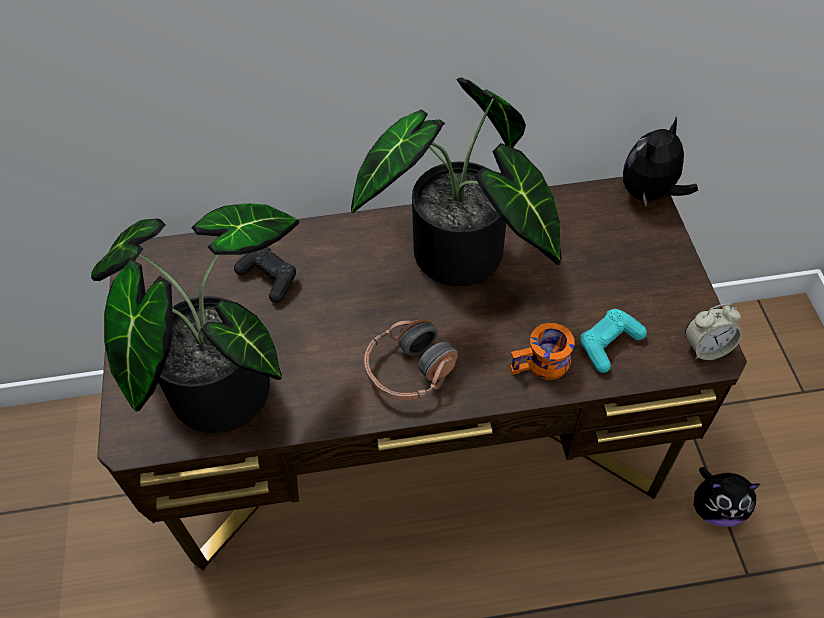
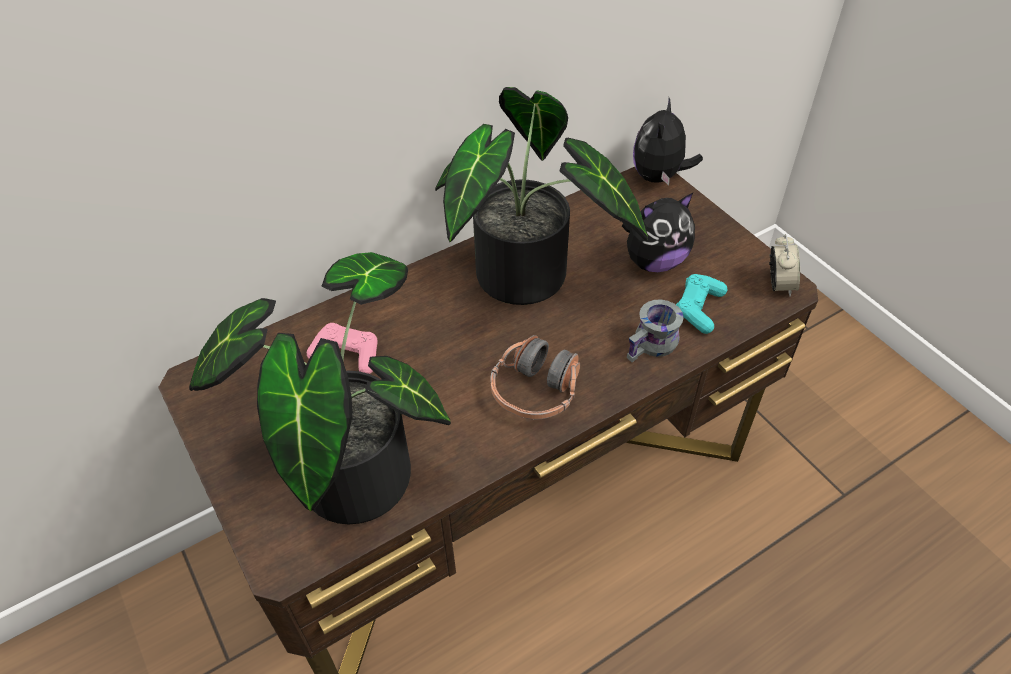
camera: 25 degrees left, 5 degrees down
black game controller [234,247,296,303] -> pink game controller [306,323,378,374]
orange mug [510,323,575,380] -> grey mug [627,300,684,362]
alarm clock [685,304,743,360] -> alarm clock turned 45 degrees counterclockwise [769,234,800,296]
plush toy [694,467,761,527] -> plush toy moved to [622,193,695,272]

